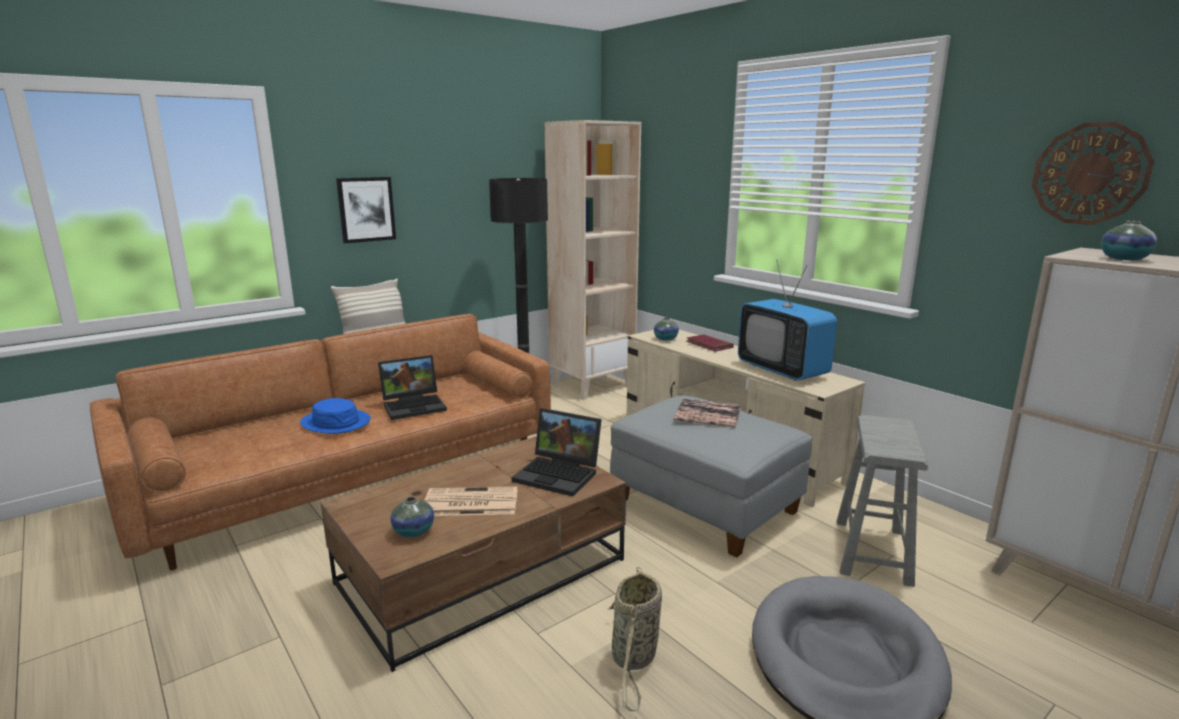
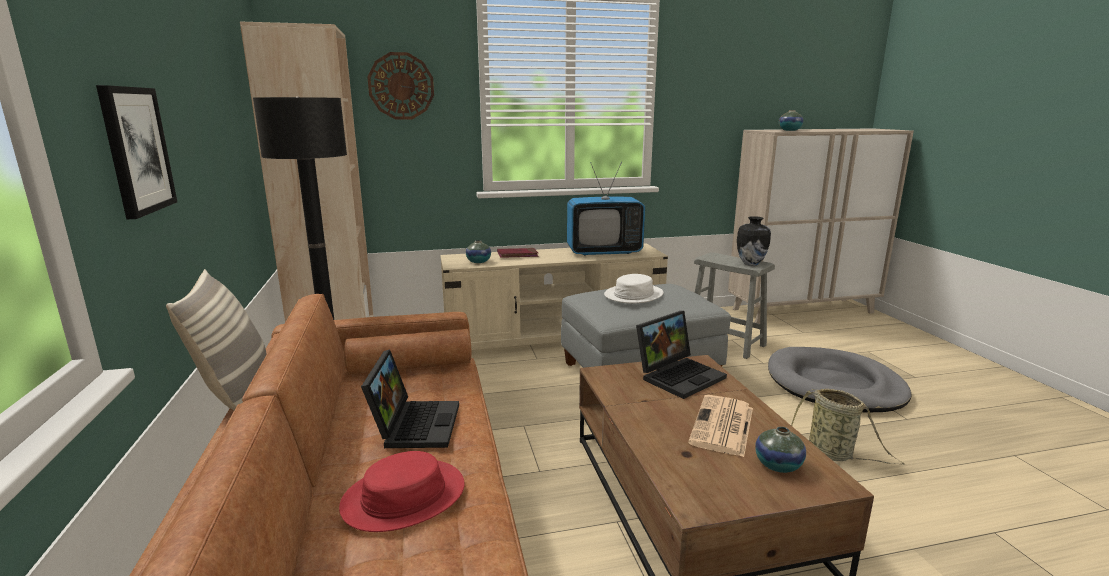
camera: 65 degrees left, 0 degrees up
blue hat [300,398,371,434] -> red hat [339,451,465,532]
book [674,399,741,427] -> white hat [604,274,664,303]
wall clock [1032,122,1154,225] -> wall clock moved to [367,52,434,119]
none -> vase [737,216,771,266]

